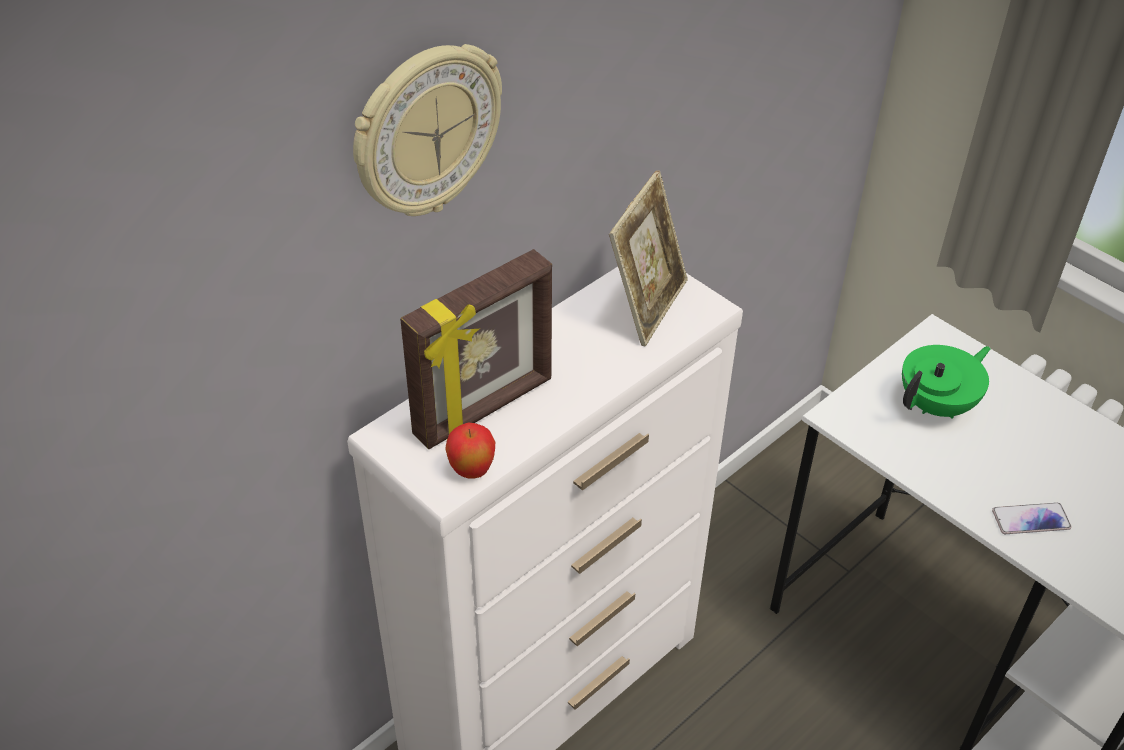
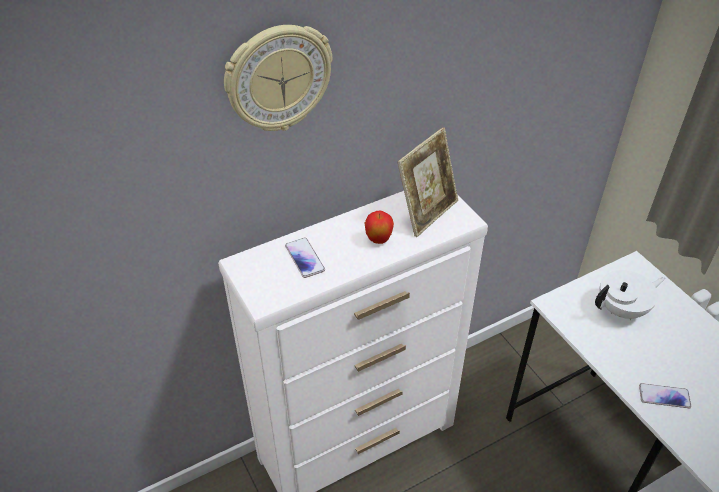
camera: 15 degrees right, 0 degrees up
picture frame [400,249,552,449] -> phone [285,238,325,278]
apple [445,423,495,479] -> apple moved to [364,210,394,244]
green teapot [902,345,991,419] -> white teapot [595,270,665,320]

